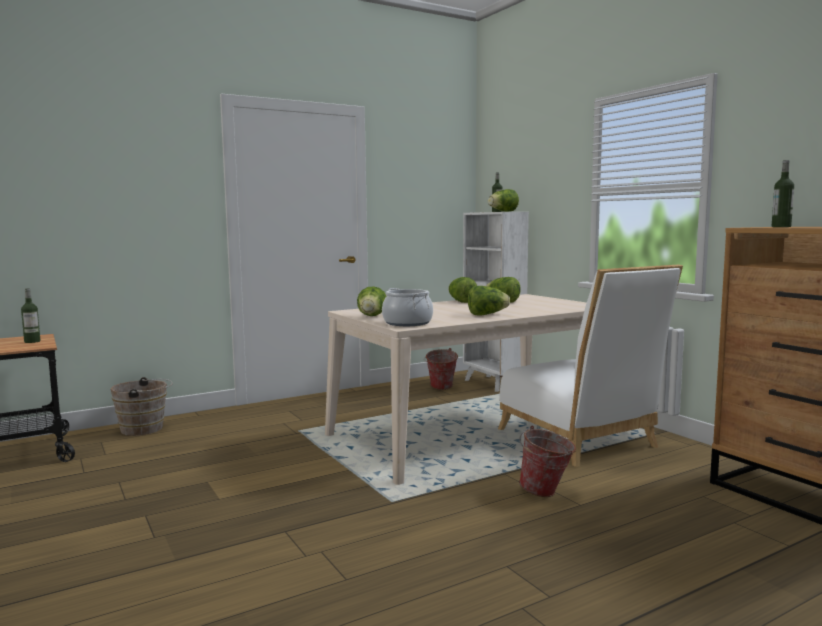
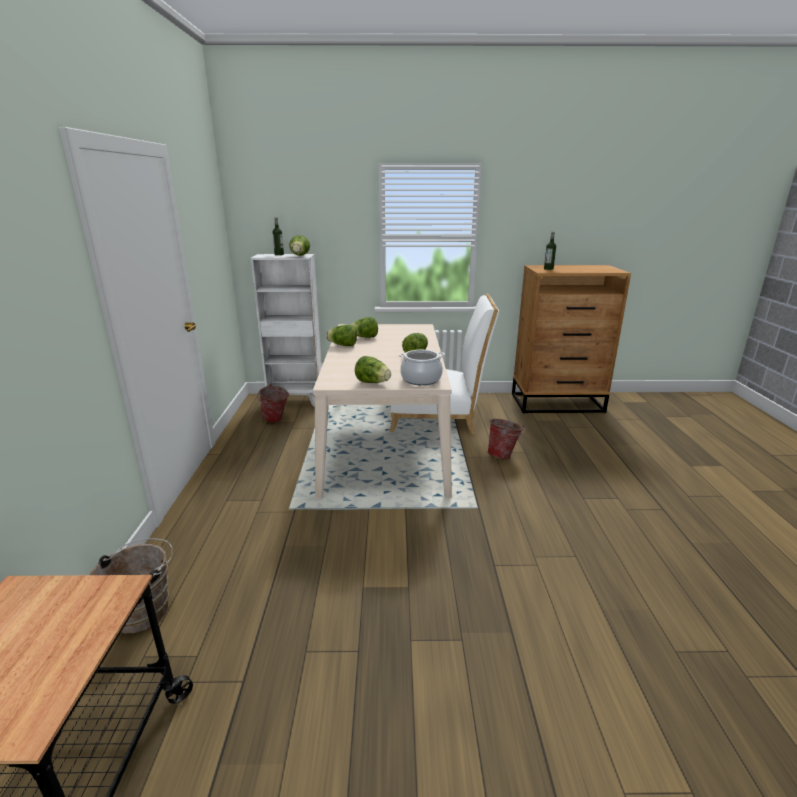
camera: 60 degrees left, 15 degrees up
bottle [21,288,40,343] -> none

